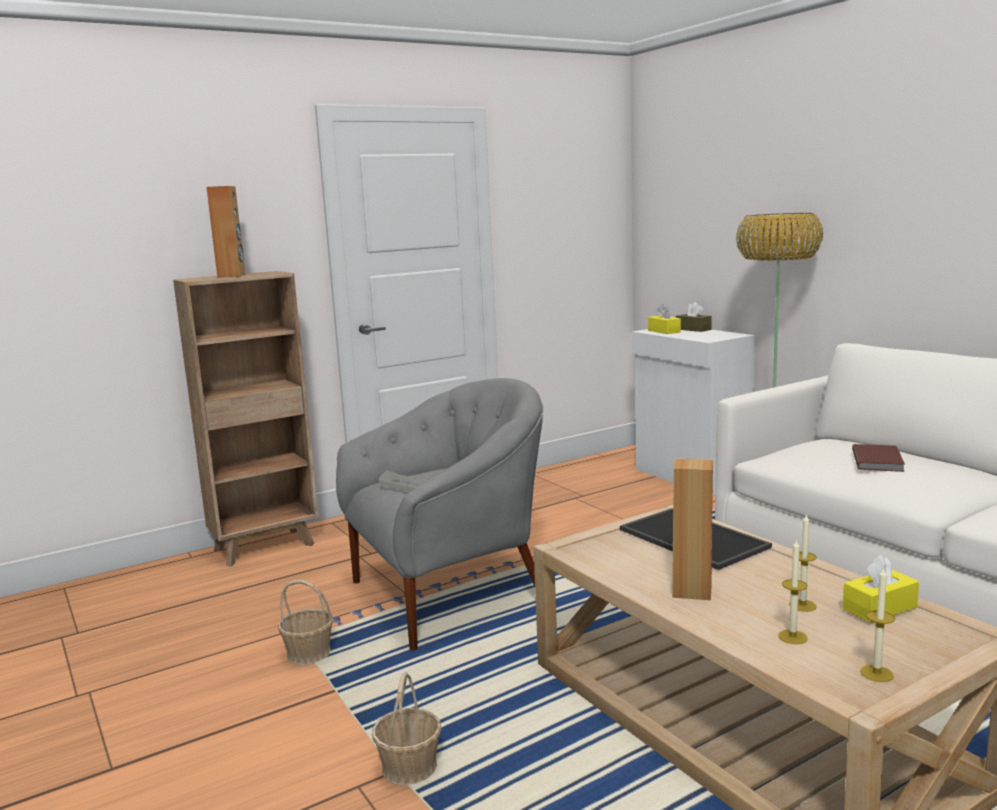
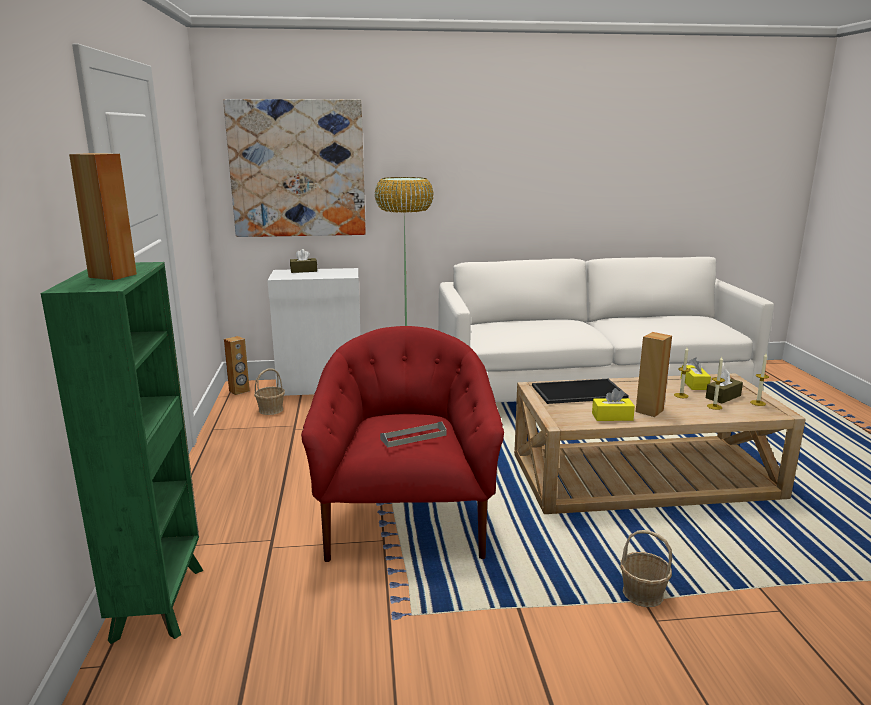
camera: 65 degrees left, 5 degrees up
brown bookcase [173,271,319,567] -> green bookcase [41,262,203,644]
basket [278,580,333,665] -> basket moved to [254,368,285,415]
grey armchair [336,378,543,651] -> red armchair [301,326,504,562]
yellow tissue box [648,304,681,334] -> yellow tissue box moved to [592,388,635,421]
brown book [852,444,905,472] -> none
none -> picture [223,99,366,237]
none -> brown speaker [224,336,250,395]
none -> brown tissue box [706,369,743,404]

